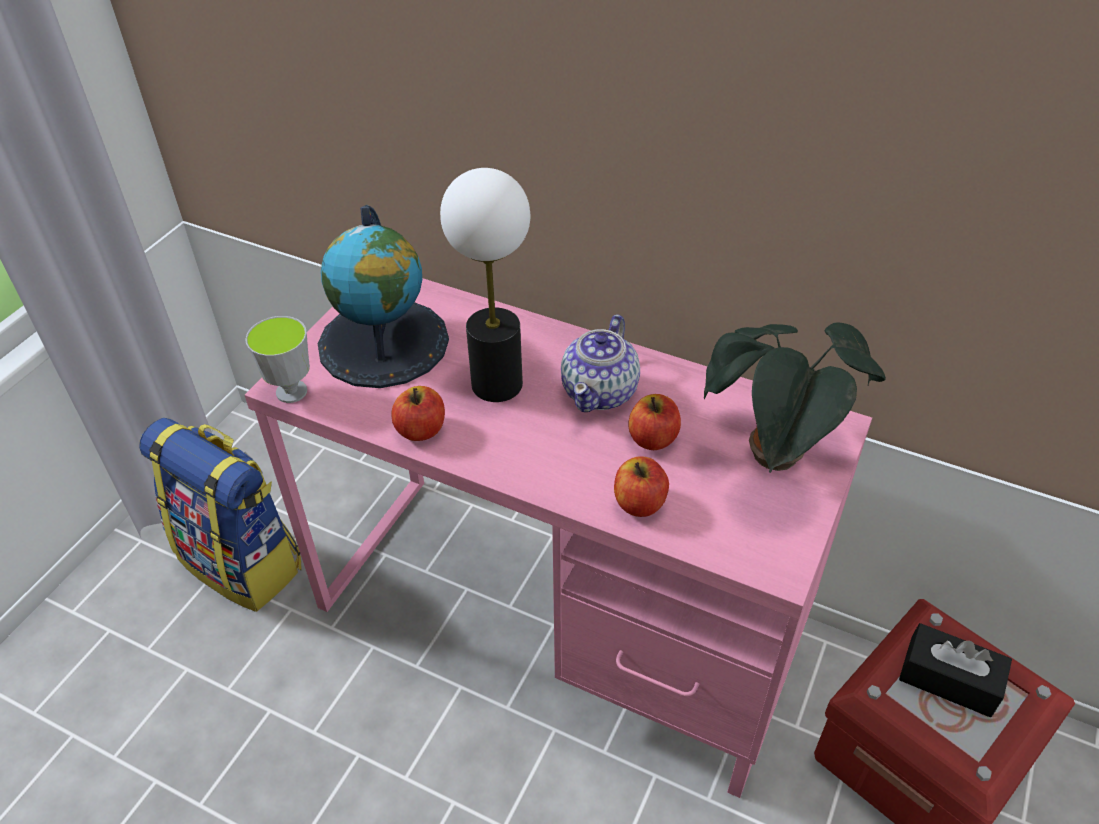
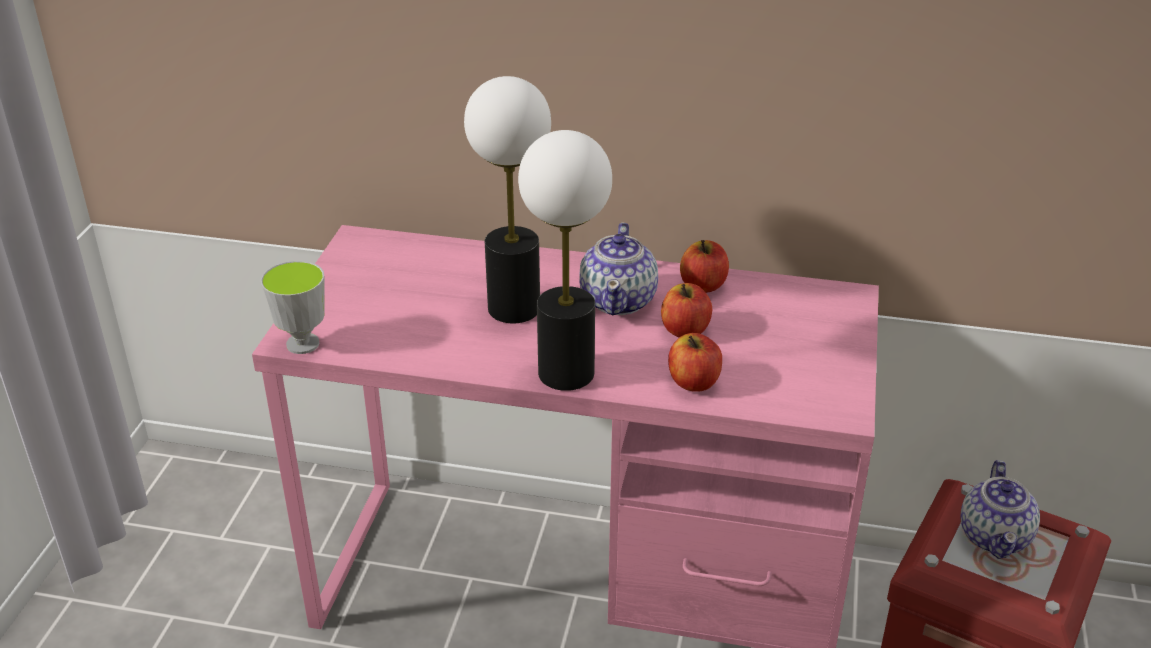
camera: 15 degrees left, 10 degrees down
backpack [139,418,301,612] -> none
globe [318,205,449,388] -> none
apple [392,386,445,441] -> apple moved to [680,240,729,293]
potted plant [704,322,886,473] -> none
black tissue box [899,623,1012,717] -> teapot [960,460,1040,559]
none -> table lamp [518,130,612,391]

